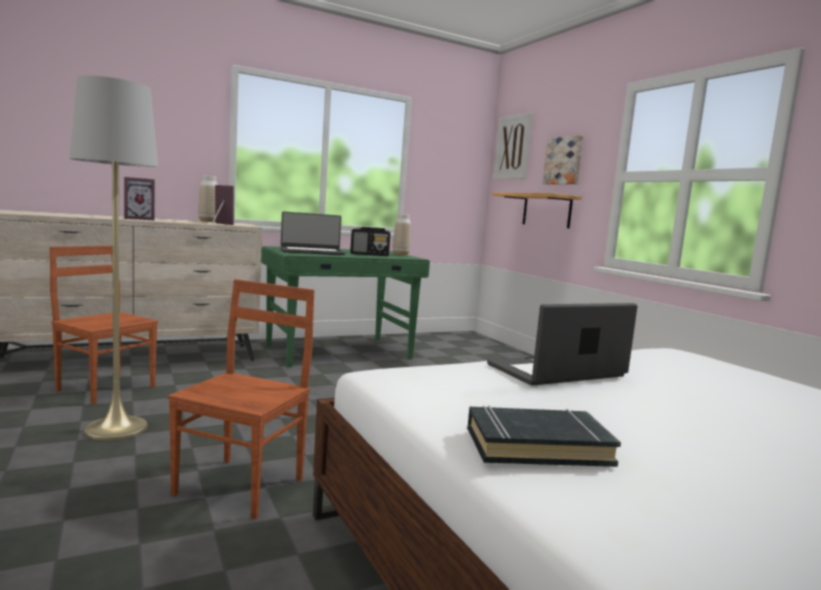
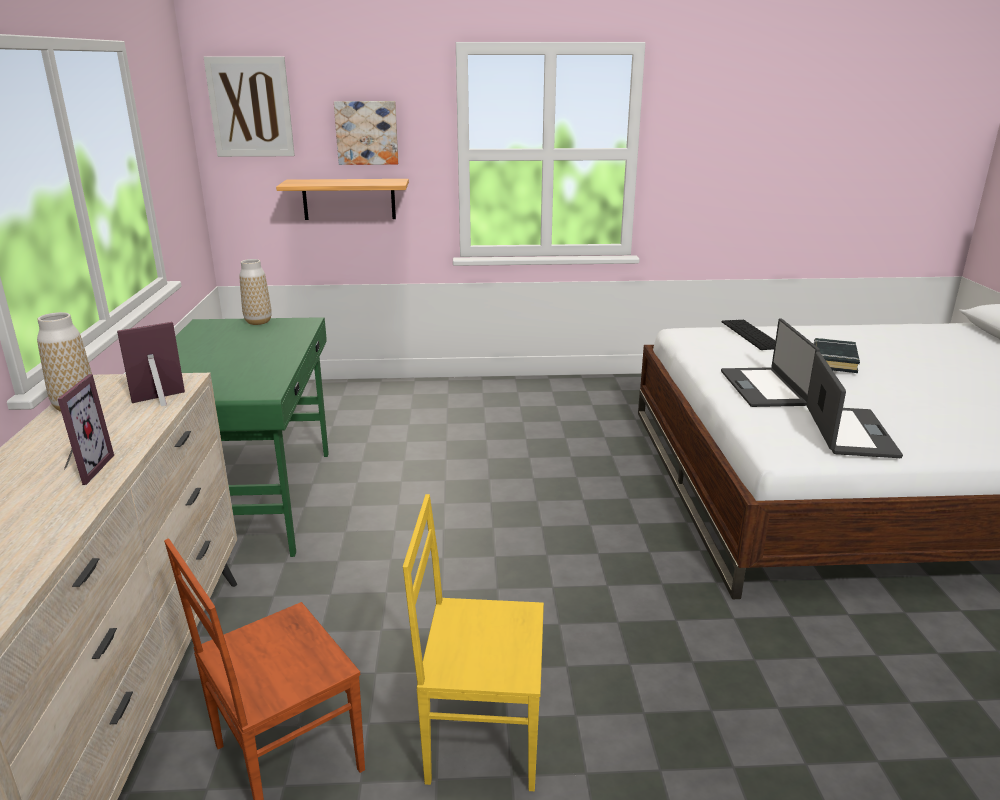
camera: 65 degrees left, 15 degrees up
grey floor lamp [69,75,158,441] -> yellow chair [403,494,544,791]
brown chair [168,279,315,519] -> none
laptop [281,212,345,255] -> laptop moved to [806,352,903,458]
radio [350,227,390,256] -> none
black book [467,405,621,467] -> black book moved to [814,338,860,373]
none -> keyboard [722,320,775,350]

